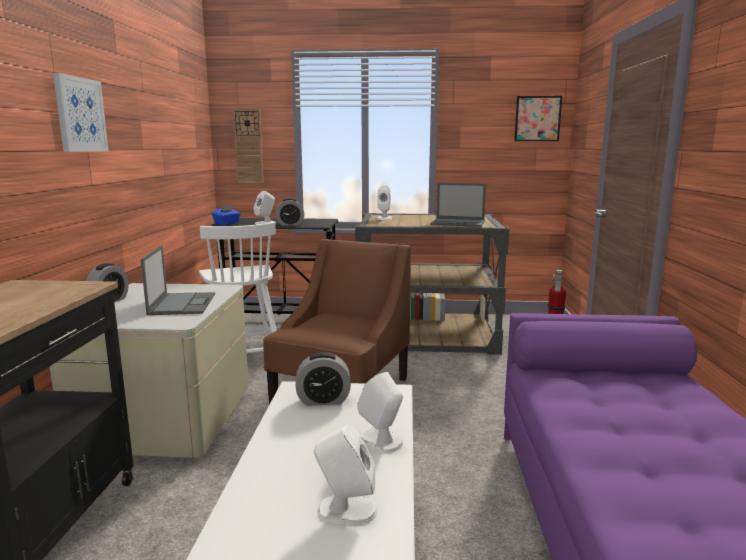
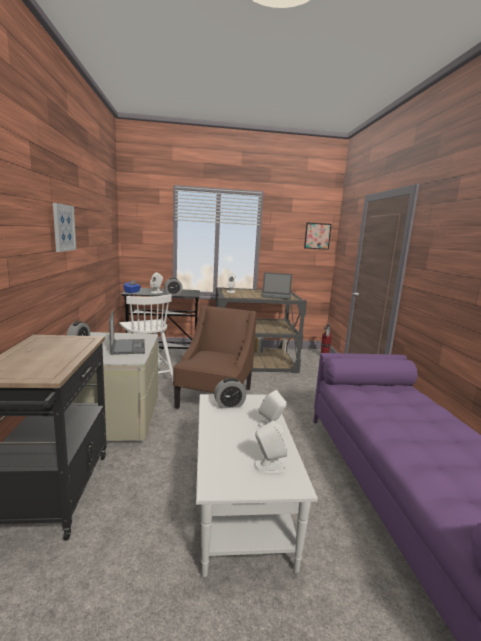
camera: 10 degrees left, 0 degrees up
wall clock [233,109,264,183] -> none

